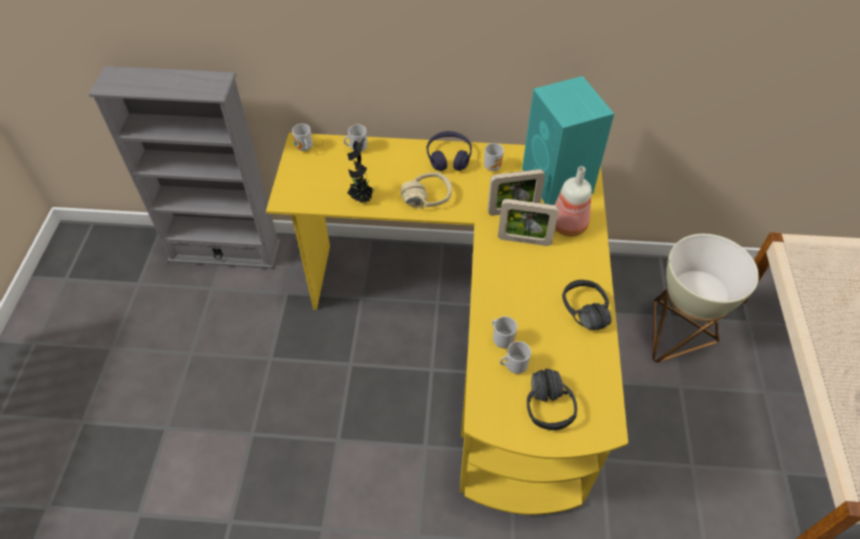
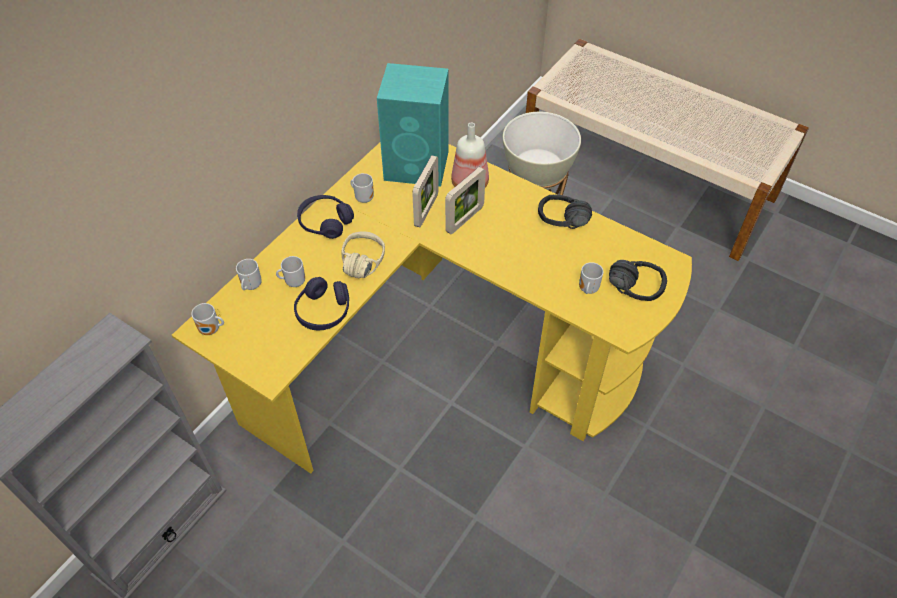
camera: 60 degrees left, 0 degrees up
potted plant [347,138,376,203] -> purple headphones [294,277,349,331]
mug [492,316,517,348] -> mug moved to [276,256,305,287]

